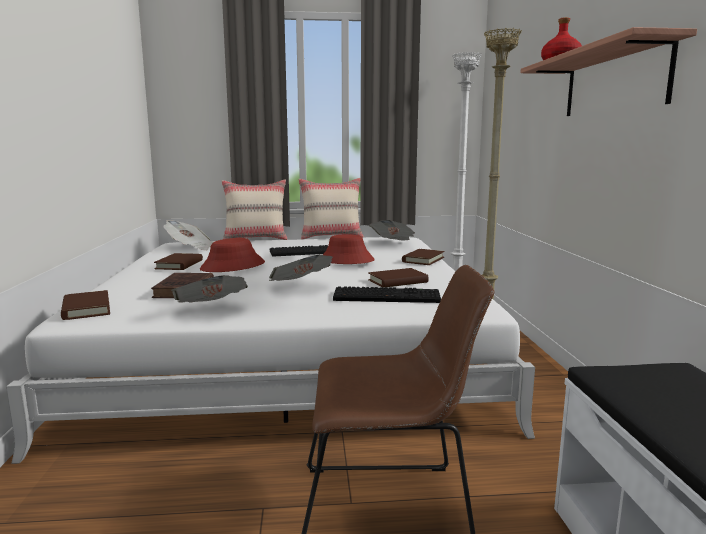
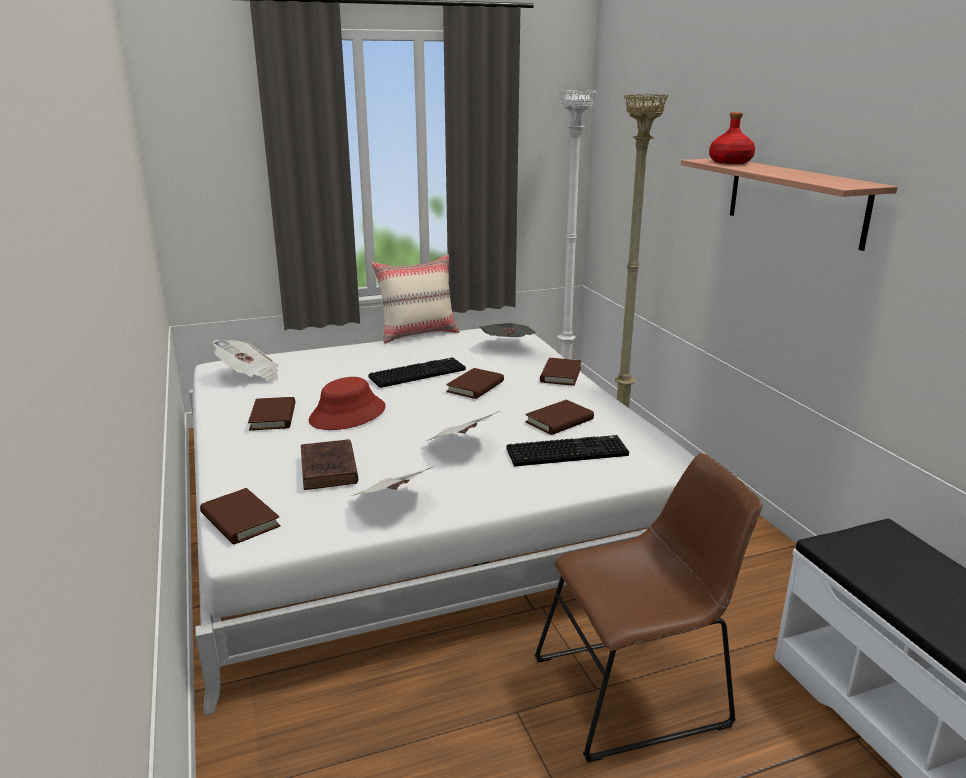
camera: 15 degrees left, 10 degrees up
beige pillow [222,180,288,240] -> none
red hat [323,235,375,264] -> brown book [446,368,504,399]

